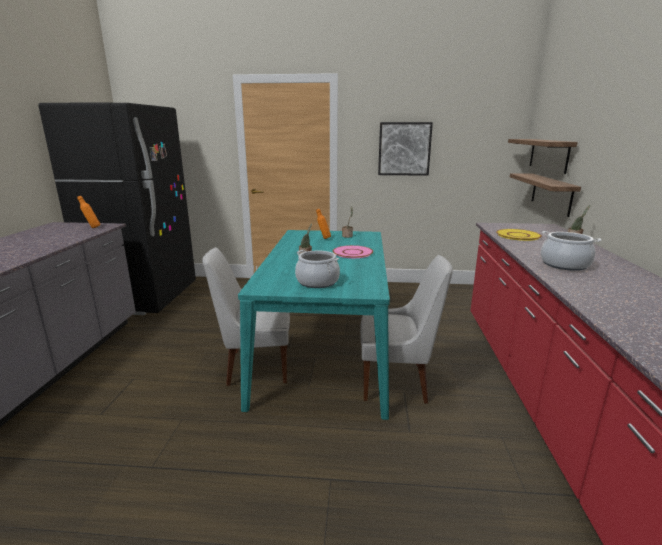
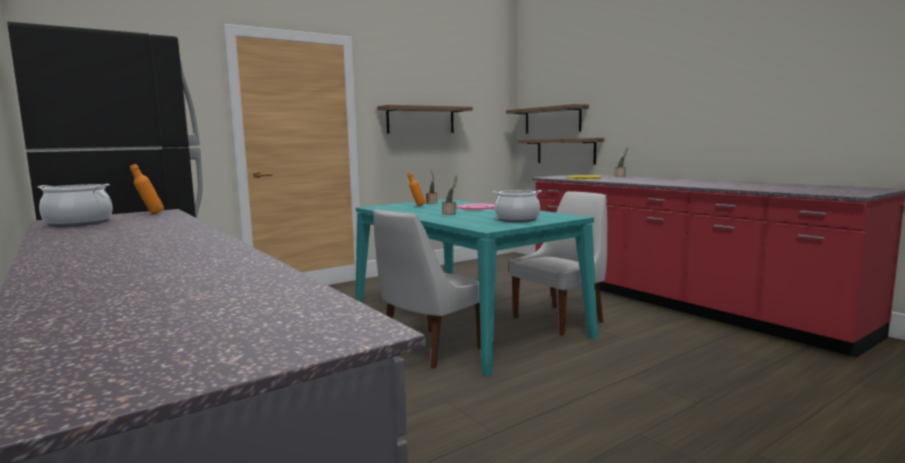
camera: 40 degrees left, 10 degrees down
picture [378,122,433,176] -> shelf [377,105,473,133]
cooking pot [541,231,601,271] -> cooking pot moved to [38,184,113,227]

